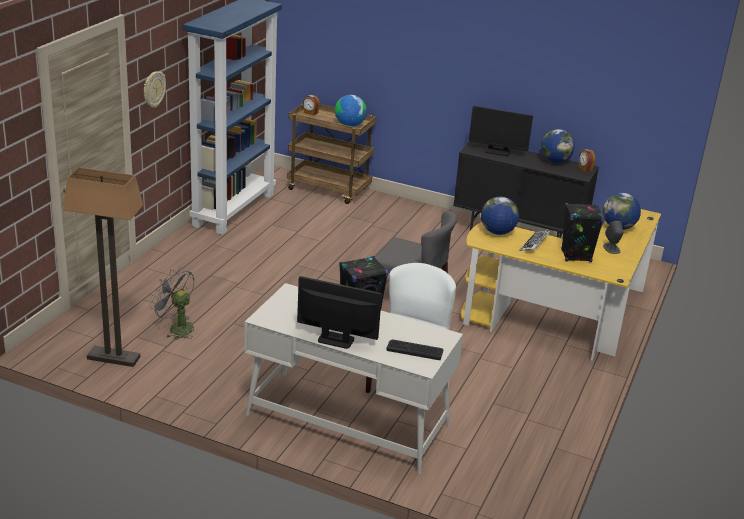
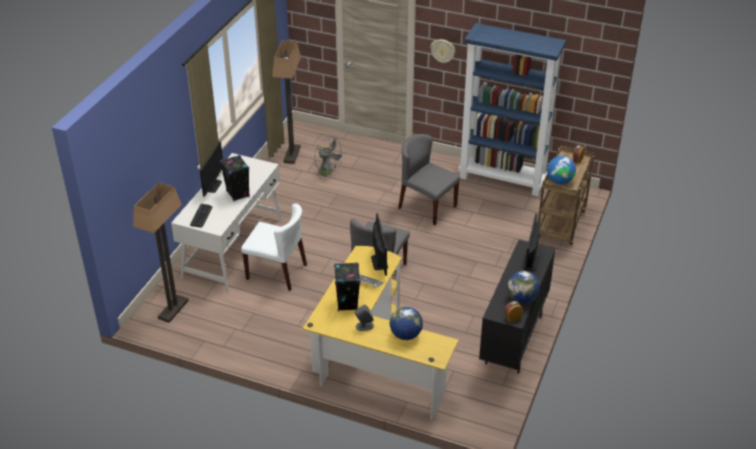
camera: 90 degrees right, 10 degrees up
grey fan [150,267,194,340] -> grey fan turned 105 degrees clockwise [314,137,343,179]
globe [481,196,519,235] -> monitor [371,213,388,276]
none -> floor lamp [133,182,189,323]
none -> grey chair [398,134,460,225]

